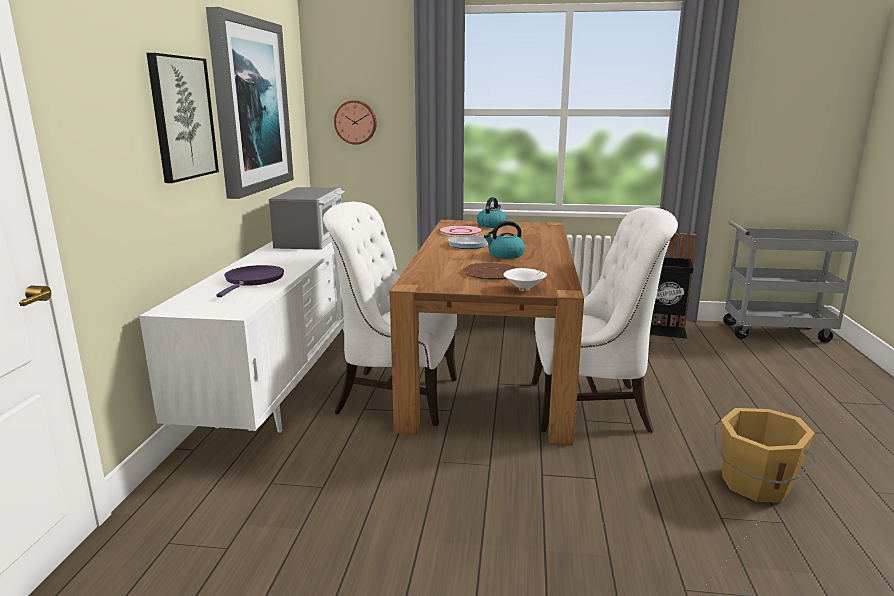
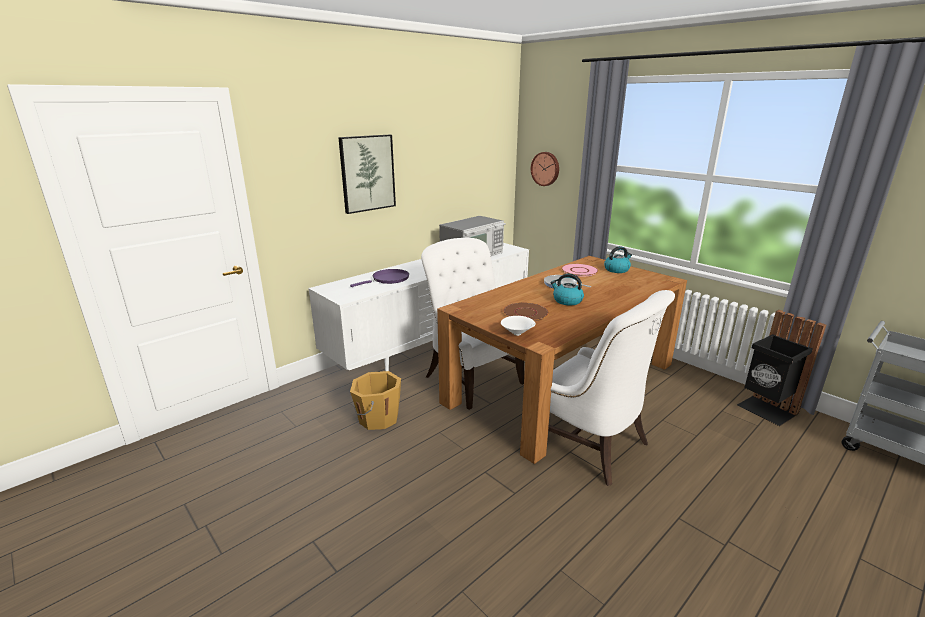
camera: 40 degrees right, 5 degrees up
picture [206,7,294,199] -> none
orange bucket [714,408,815,503] -> orange bucket moved to [350,371,401,430]

